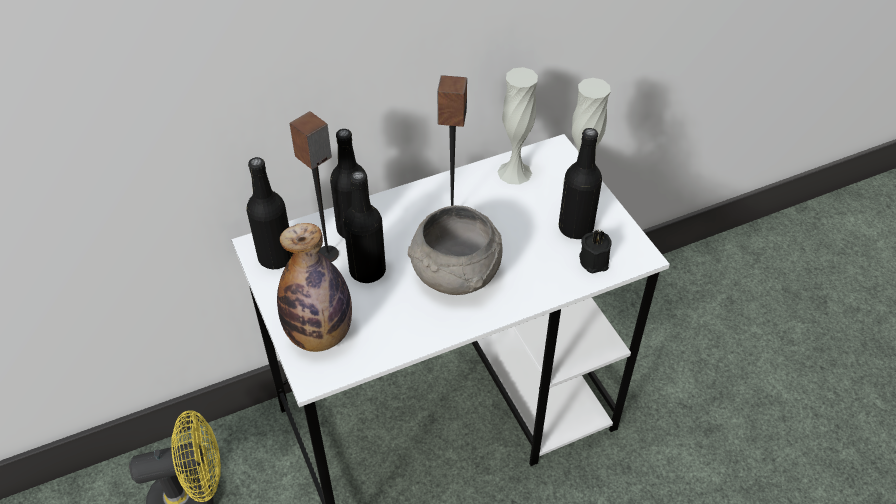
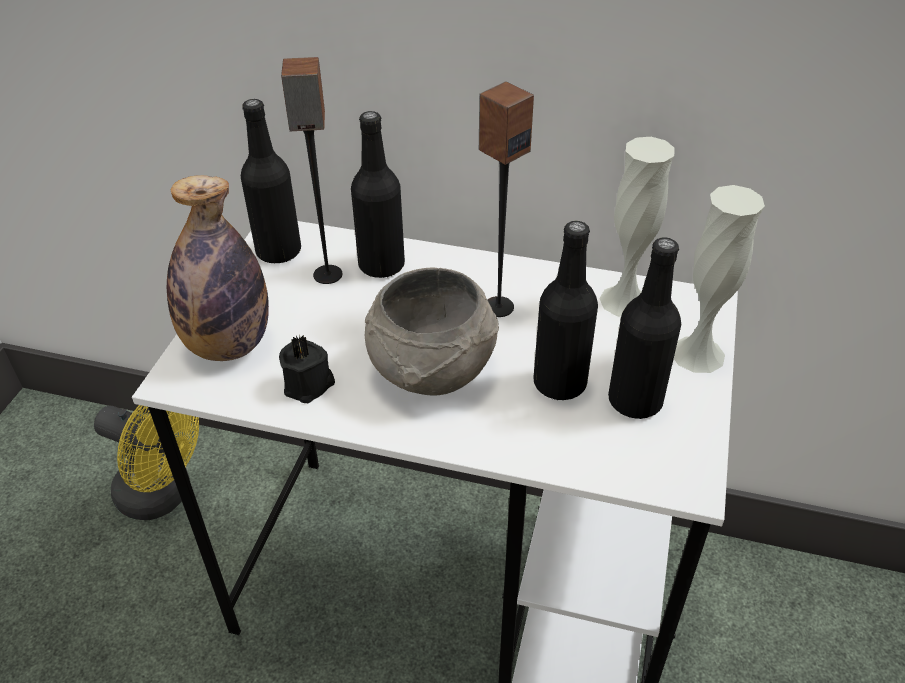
camera: 40 degrees right, 5 degrees down
black bottle [343,171,386,283] -> black bottle moved to [533,221,598,400]
black candle [579,230,612,273] -> black candle moved to [279,335,335,403]

